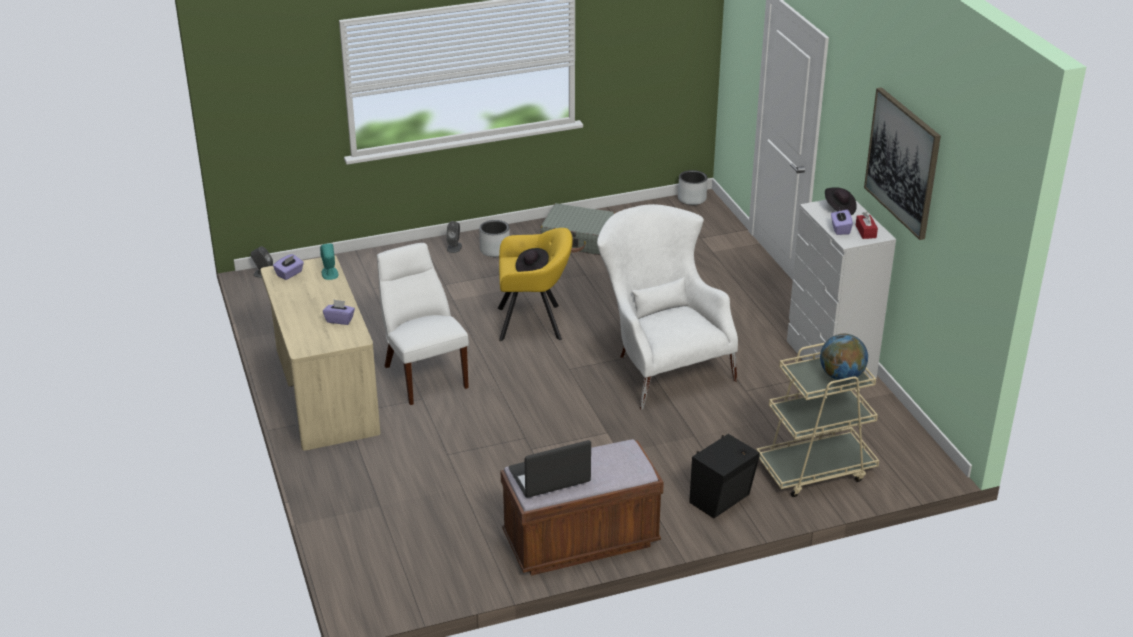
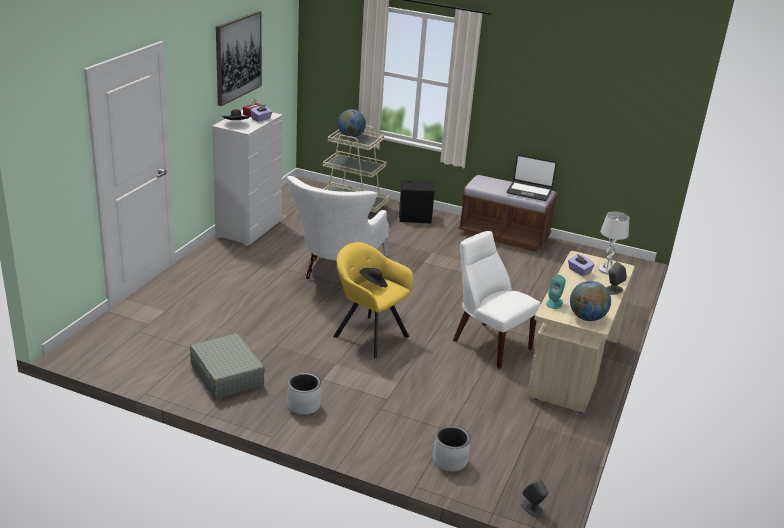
camera: 140 degrees left, 5 degrees down
purple tissue box [273,254,304,280] -> globe [570,281,611,321]
white chair [377,243,469,405] -> white chair turned 120 degrees clockwise [453,231,540,369]
grey speaker [446,221,462,253] -> grey speaker moved to [606,262,627,295]
grey planter [678,170,707,205] -> grey planter moved to [433,426,470,472]
none -> white table lamp [598,211,629,275]

